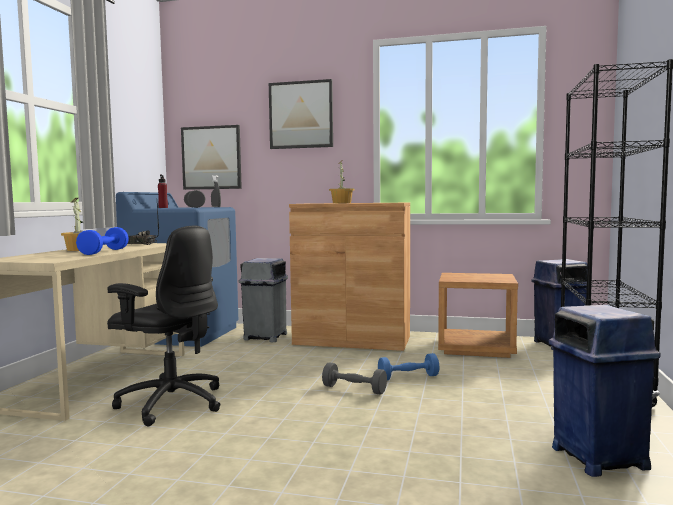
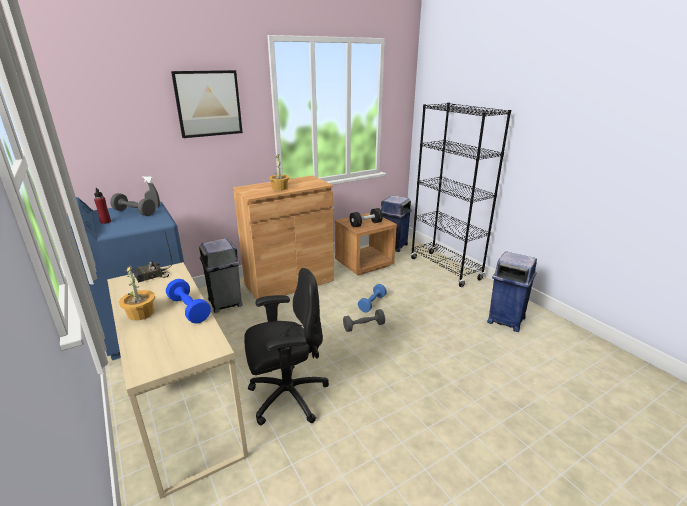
camera: 45 degrees left, 20 degrees up
picture [181,125,242,190] -> none
none -> black dumbbell [350,208,383,227]

